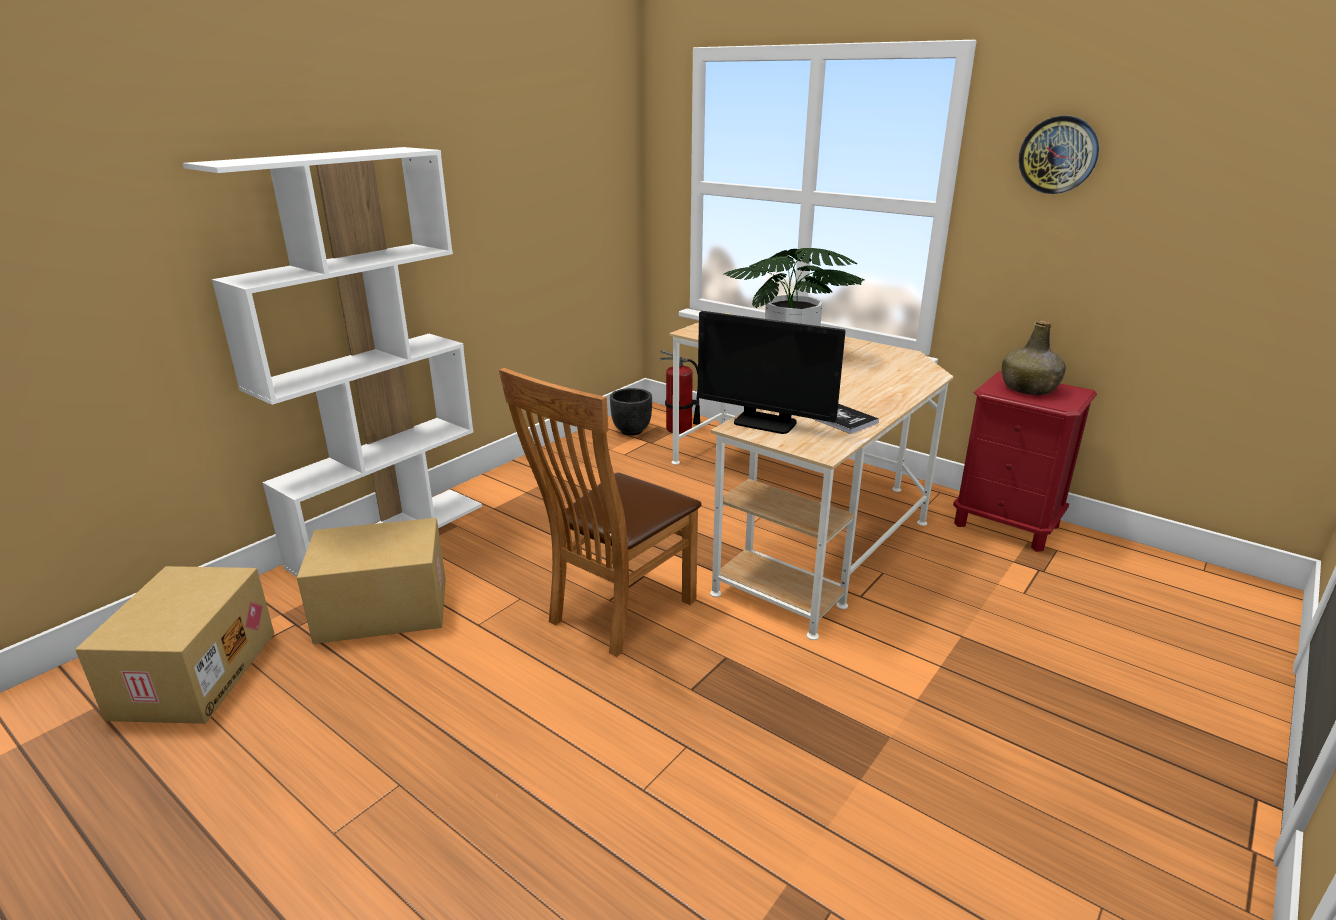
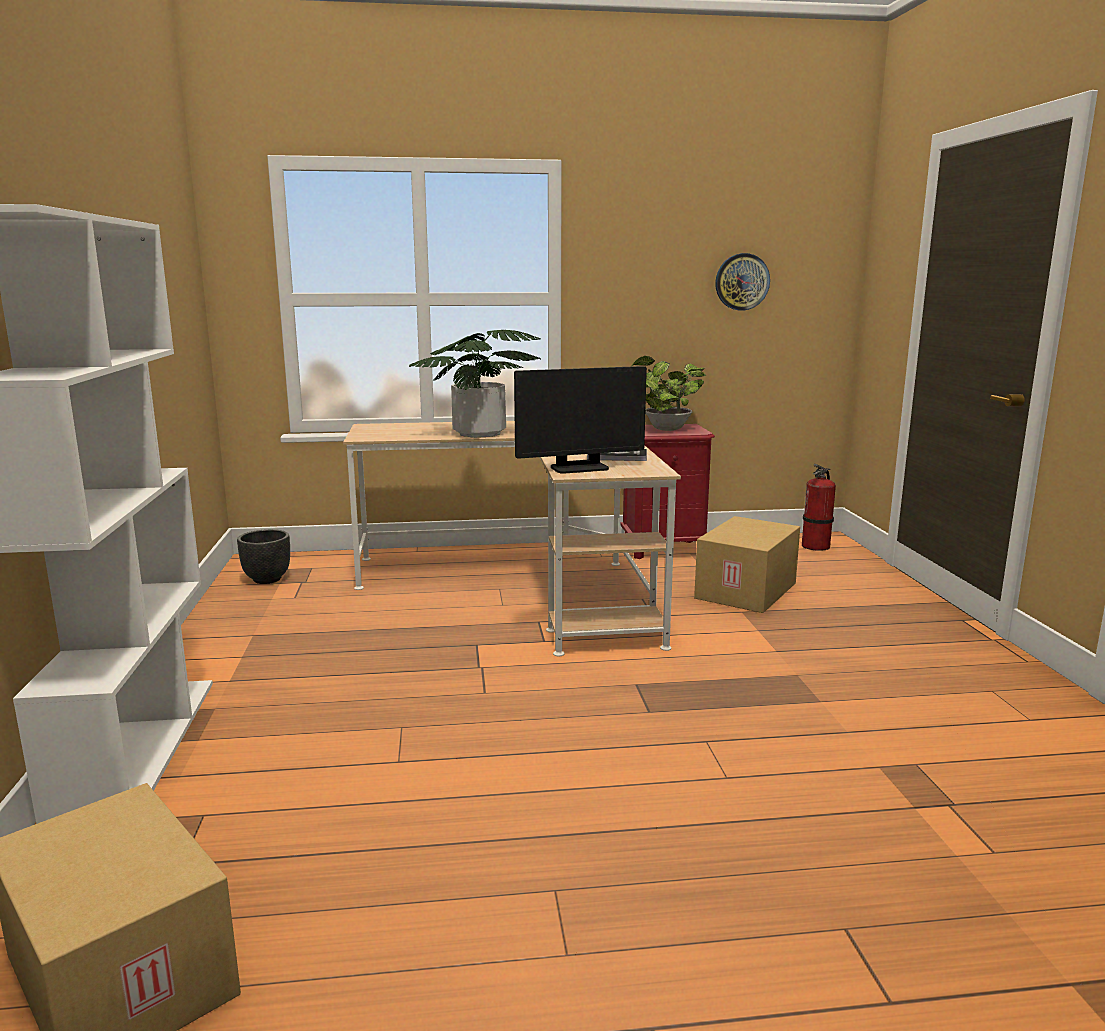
camera: 45 degrees left, 10 degrees down
cardboard box [297,518,446,644] -> cardboard box moved to [694,516,800,613]
brown chair [499,368,702,657] -> none
fire extinguisher [660,350,700,434] -> fire extinguisher moved to [802,464,836,551]
green bottle [1002,321,1066,395] -> potted plant [632,356,706,431]
wall clock [1019,116,1099,194] -> wall clock moved to [715,253,770,310]

